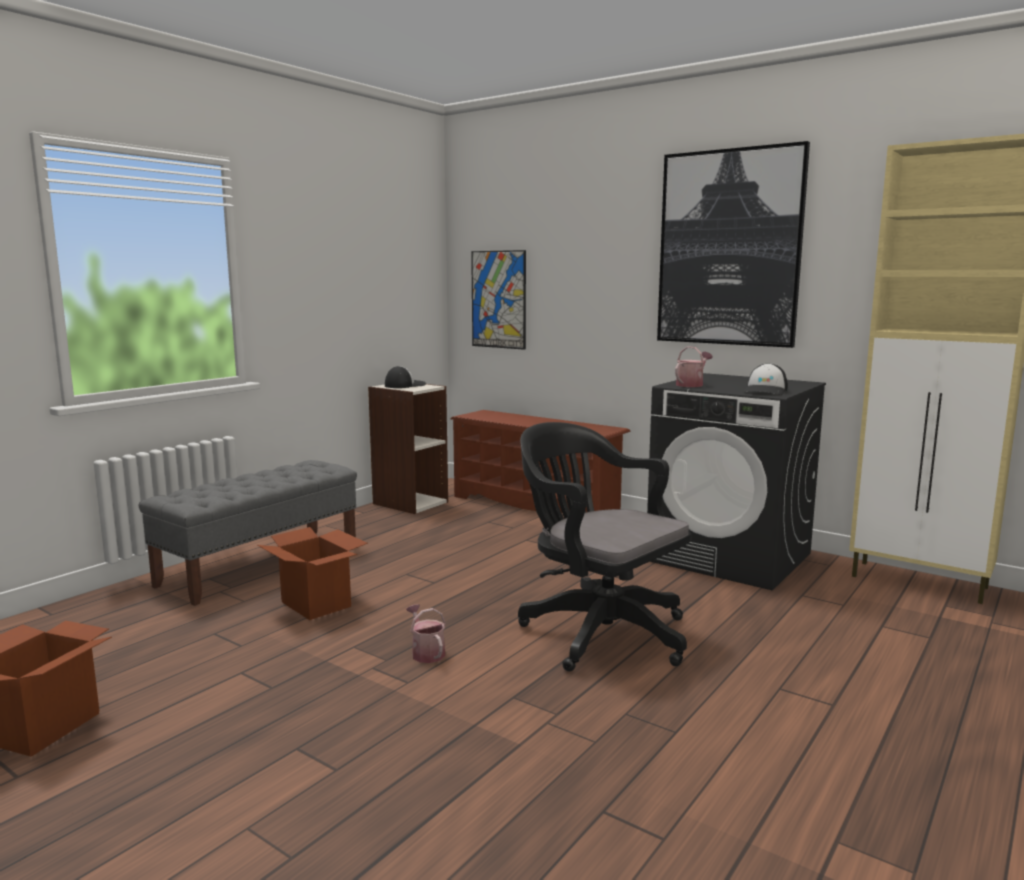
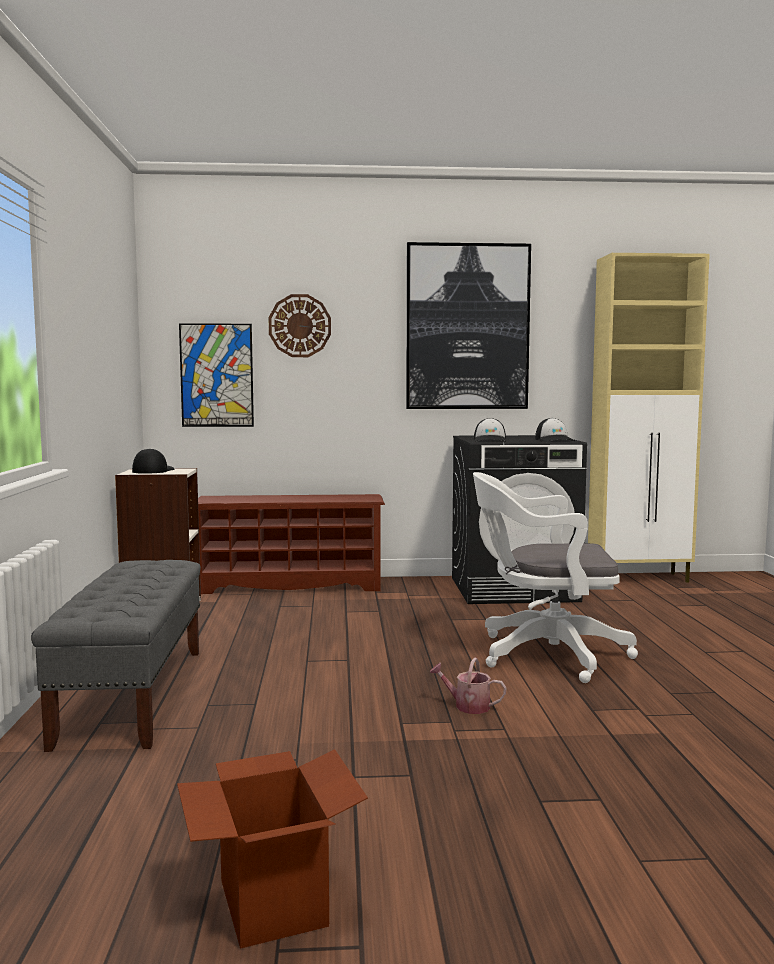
camera: 40 degrees left, 5 degrees down
cardboard box [257,527,368,620] -> none
black office chair [518,422,691,671] -> white office chair [473,472,638,683]
watering can [675,346,712,387] -> cap [474,418,507,442]
none -> wall clock [269,294,331,357]

